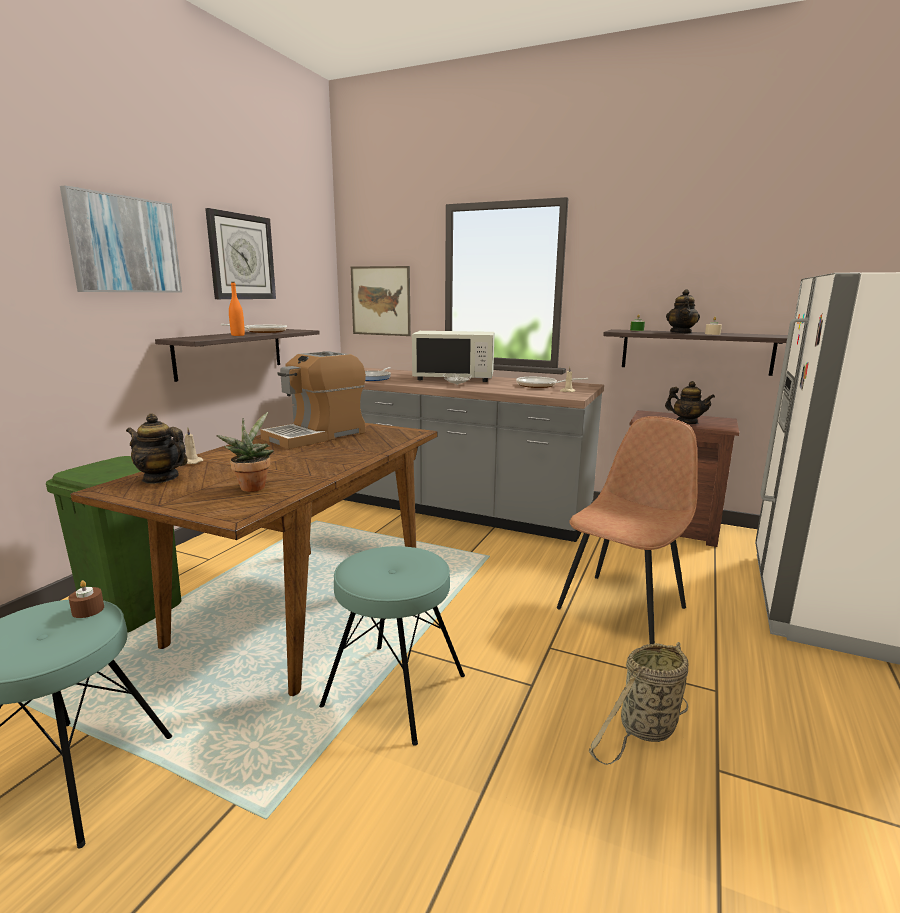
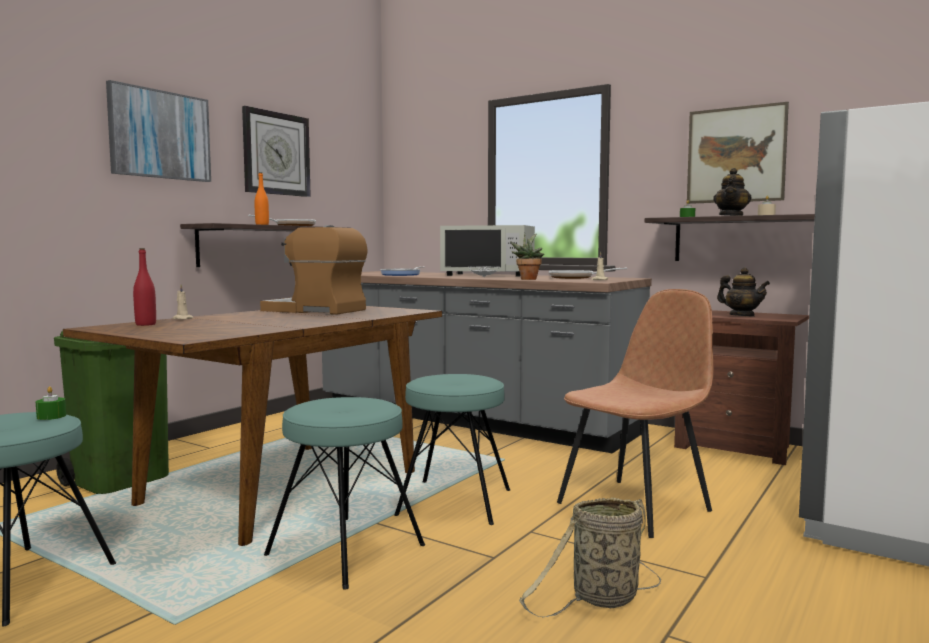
camera: 10 degrees right, 10 degrees down
brown candle [69,580,104,618] -> green candle [36,386,66,420]
teapot [126,414,188,484] -> red bottle [133,248,156,326]
potted plant [216,412,273,492] -> potted plant moved to [510,233,544,280]
coffee machine [260,351,366,449] -> coffee machine turned 60 degrees clockwise [260,225,368,315]
picture [351,266,411,336] -> picture moved to [687,102,789,204]
none -> turquoise stool [394,374,510,525]

